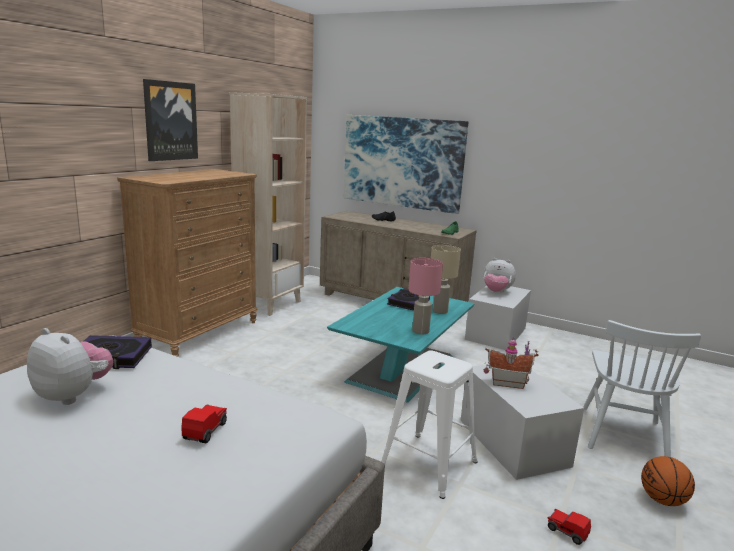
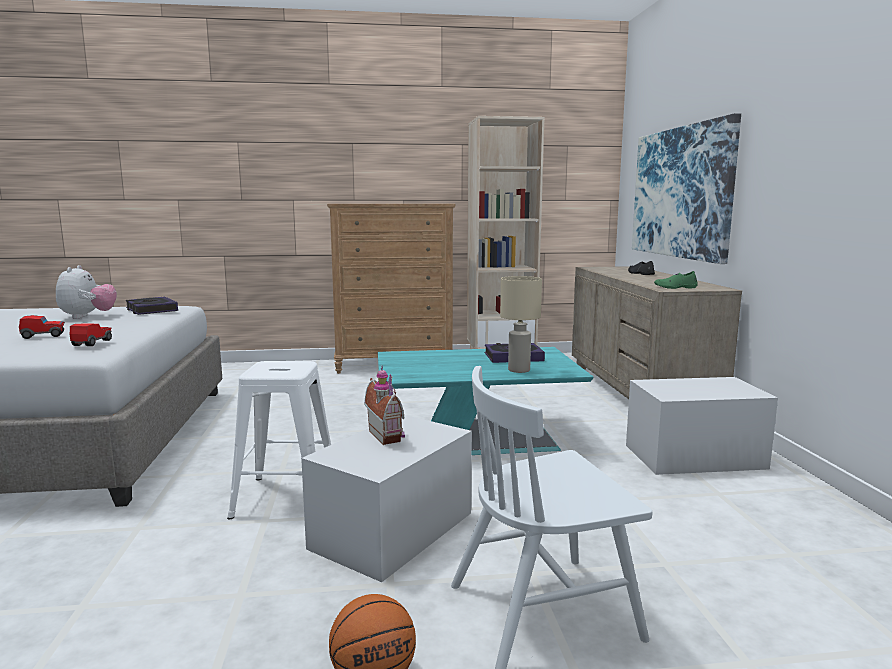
camera: 55 degrees right, 5 degrees down
picture [143,79,198,161] -> none
pink table lamp [408,258,443,334] -> none
plush toy [484,258,516,292] -> none
toy car [548,509,591,545] -> toy car moved to [70,323,112,346]

